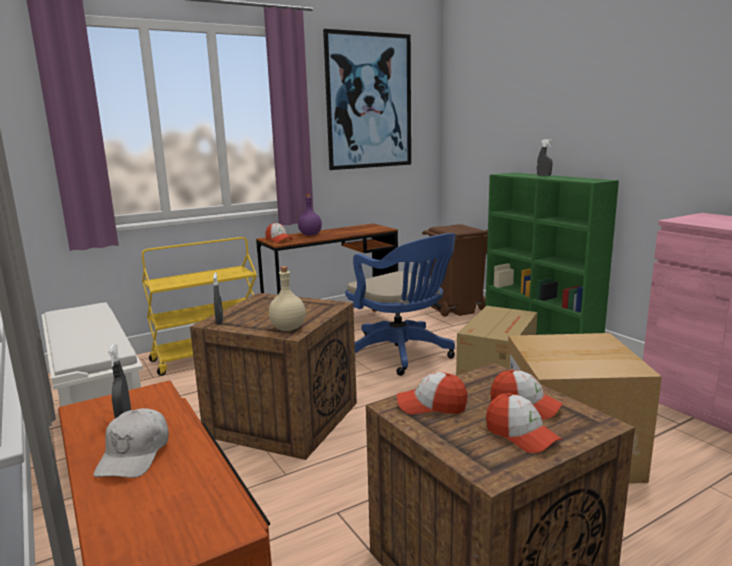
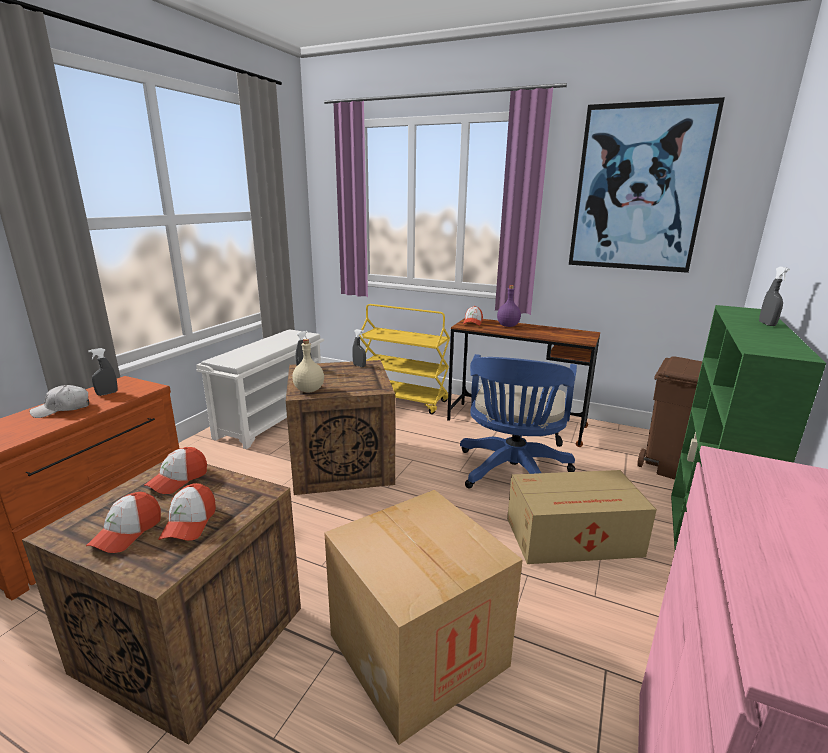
camera: 55 degrees right, 5 degrees up
cap [397,372,468,415] -> cap turned 120 degrees counterclockwise [144,447,207,494]
none -> grey spray bottle [352,329,366,367]

